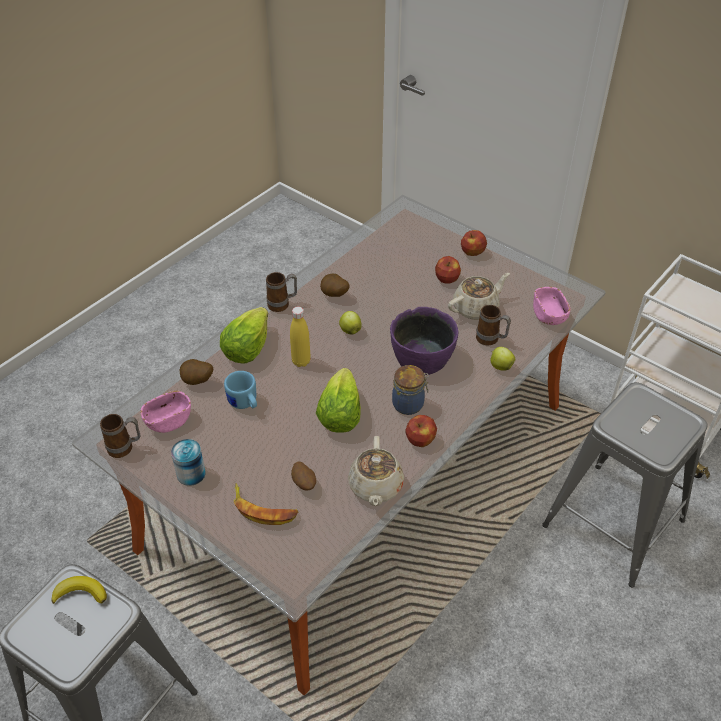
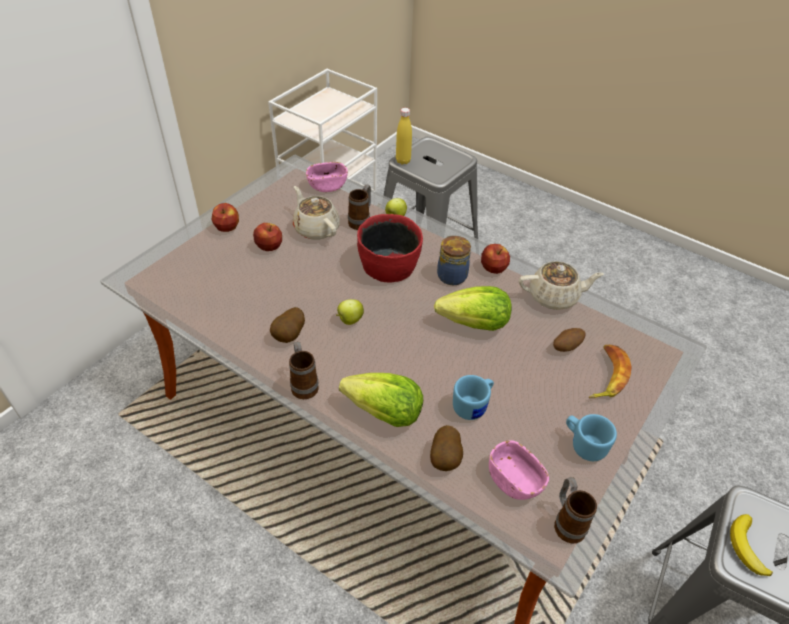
camera: 95 degrees left, 0 degrees up
can [171,439,206,486] -> blue mug [566,414,617,461]
yellow bottle [290,307,311,367] -> yellow bottle moved to [396,108,412,164]
purple bowl [390,307,458,375] -> red bowl [357,214,423,283]

